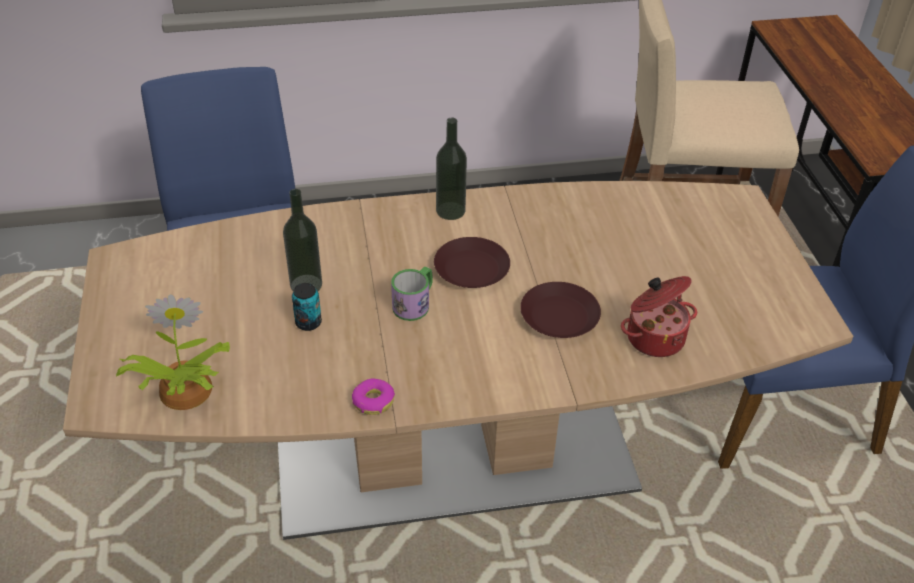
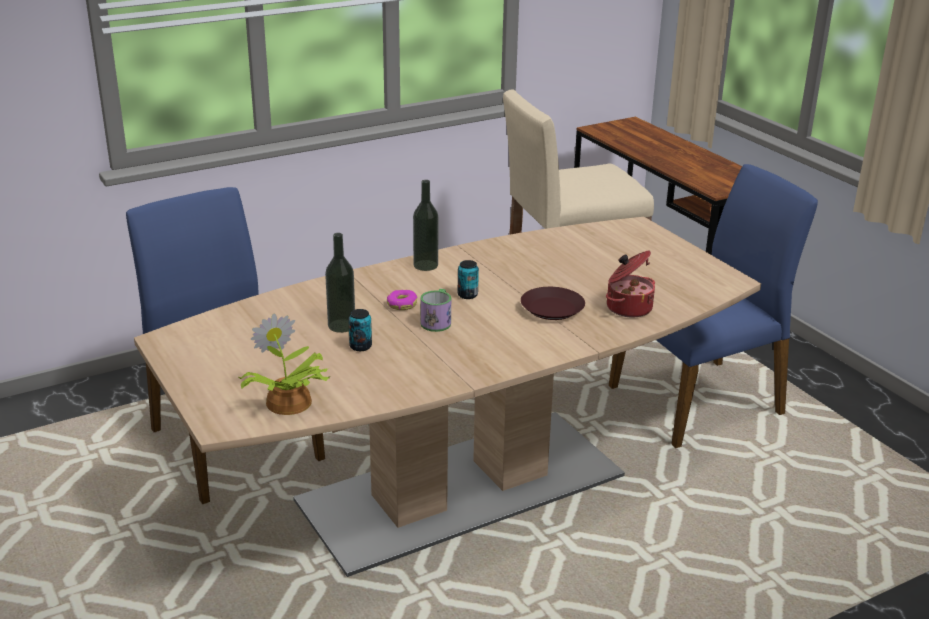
camera: 20 degrees left, 15 degrees down
donut [352,379,395,415] -> donut moved to [387,290,417,310]
brown plate [434,237,510,288] -> can [458,260,479,299]

